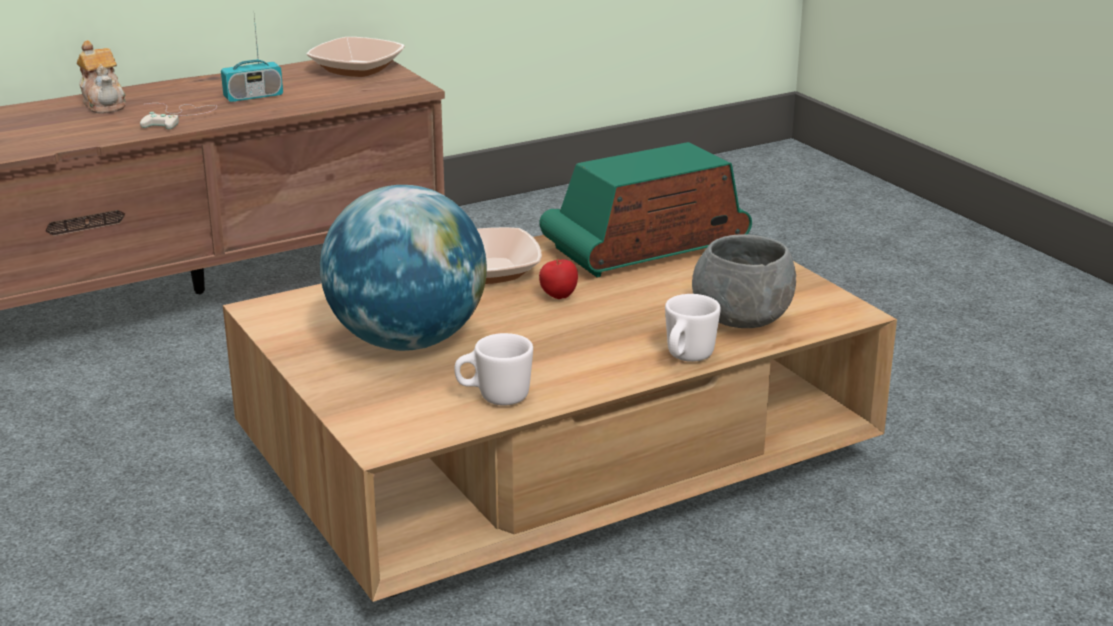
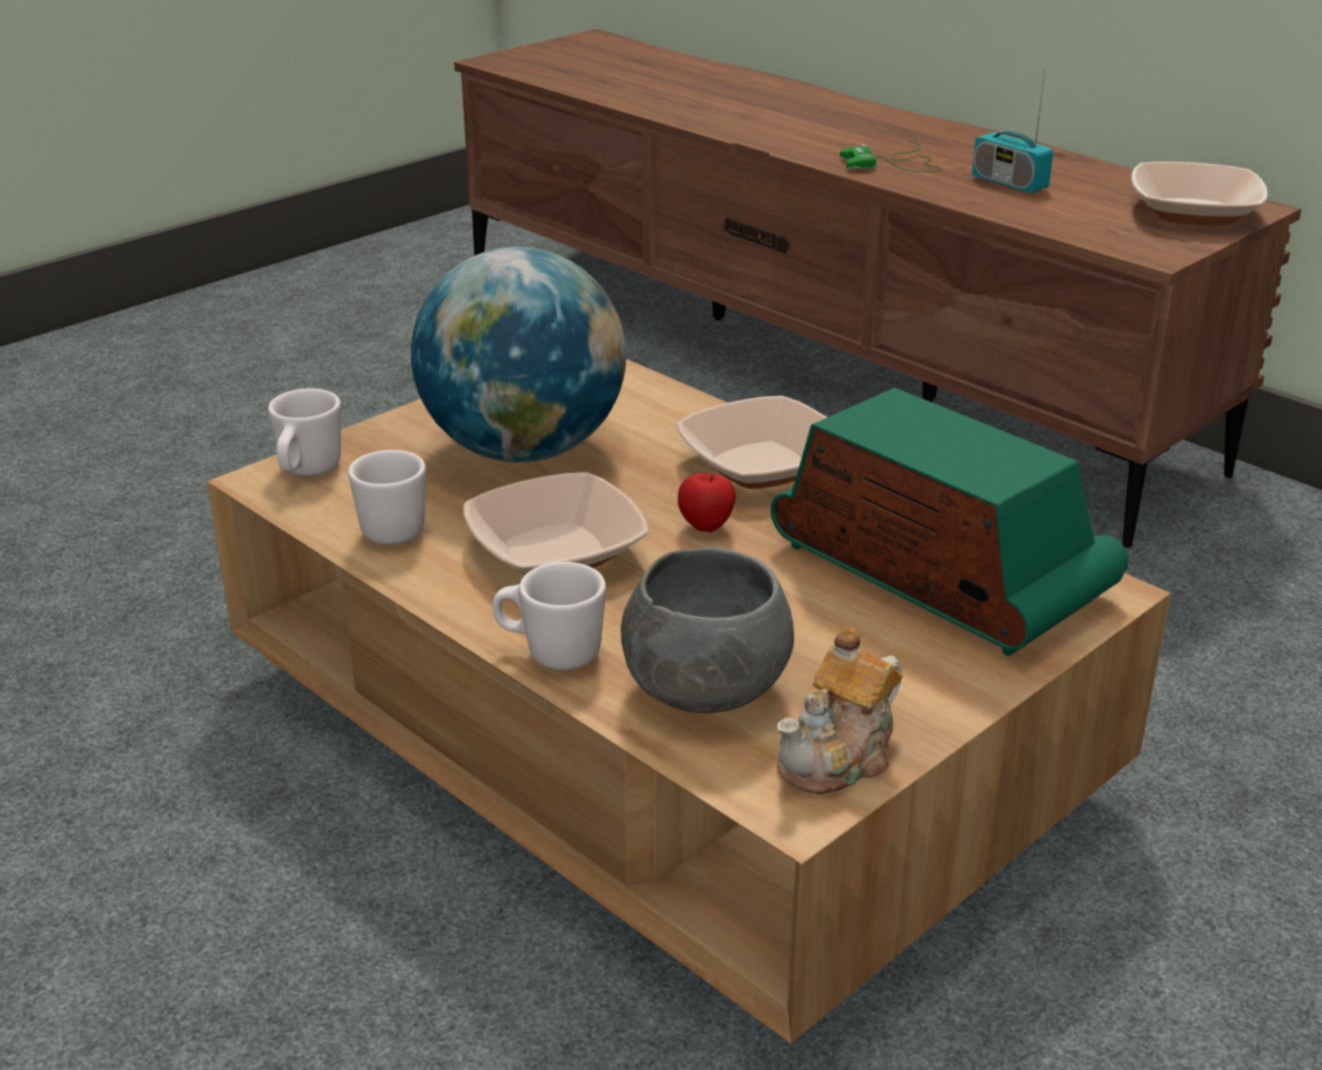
camera: 75 degrees right, 5 degrees up
teapot [77,40,126,114] -> teapot moved to [777,626,903,794]
white game controller [140,103,217,129] -> green game controller [840,141,942,172]
none -> white mug [268,388,341,476]
none -> bowl [464,472,648,575]

